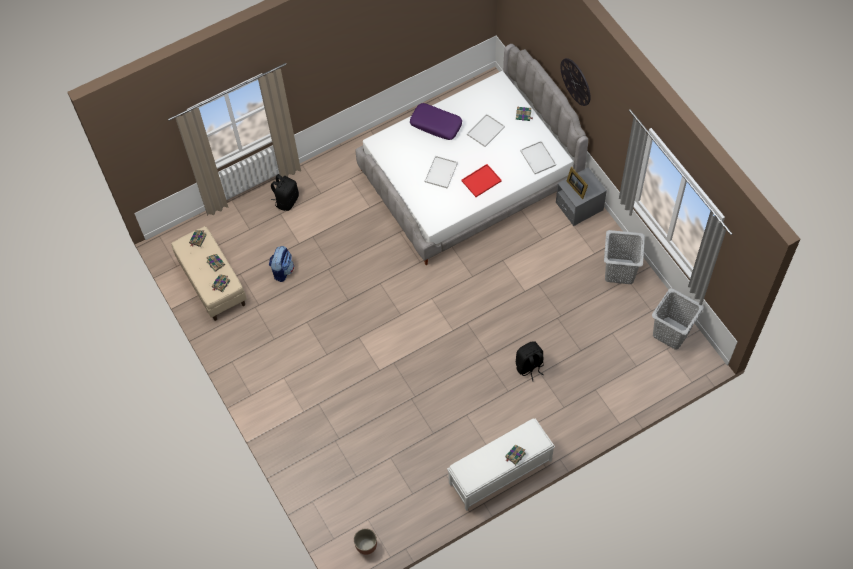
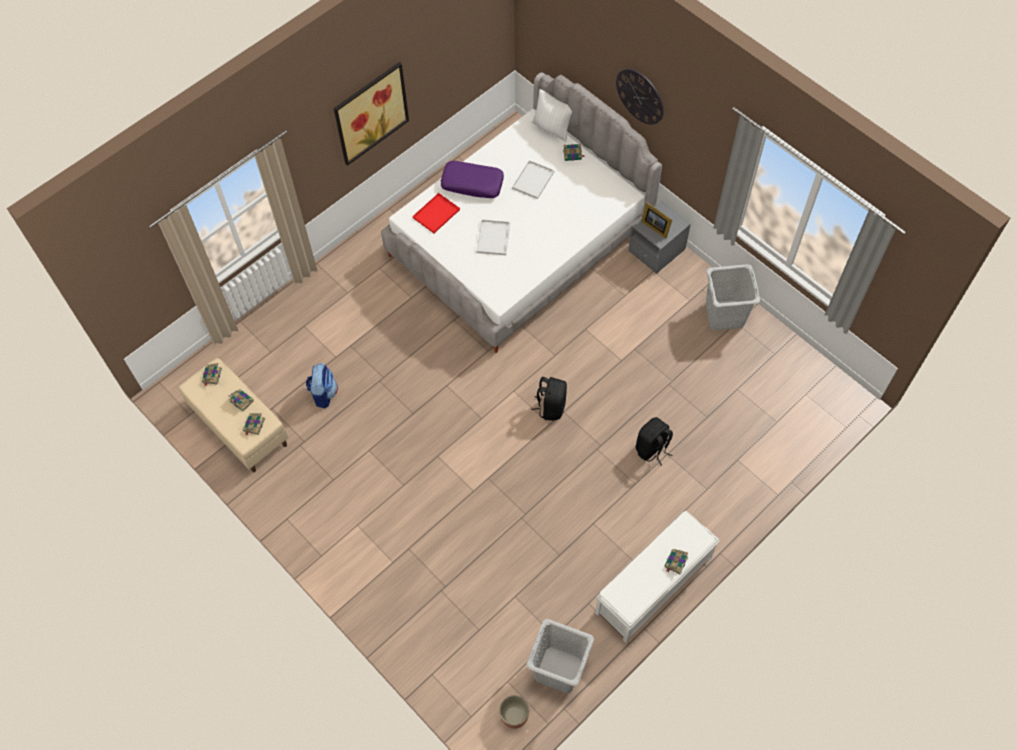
camera: 15 degrees left, 0 degrees up
black backpack [271,174,299,211] -> black backpack moved to [531,377,567,421]
red tray [461,164,502,197] -> red tray moved to [412,193,460,233]
white tray [520,141,556,174] -> none
grey laundry basket [652,288,704,350] -> grey laundry basket moved to [527,619,594,693]
none -> picture [334,62,409,166]
none -> white pillow [532,89,572,142]

